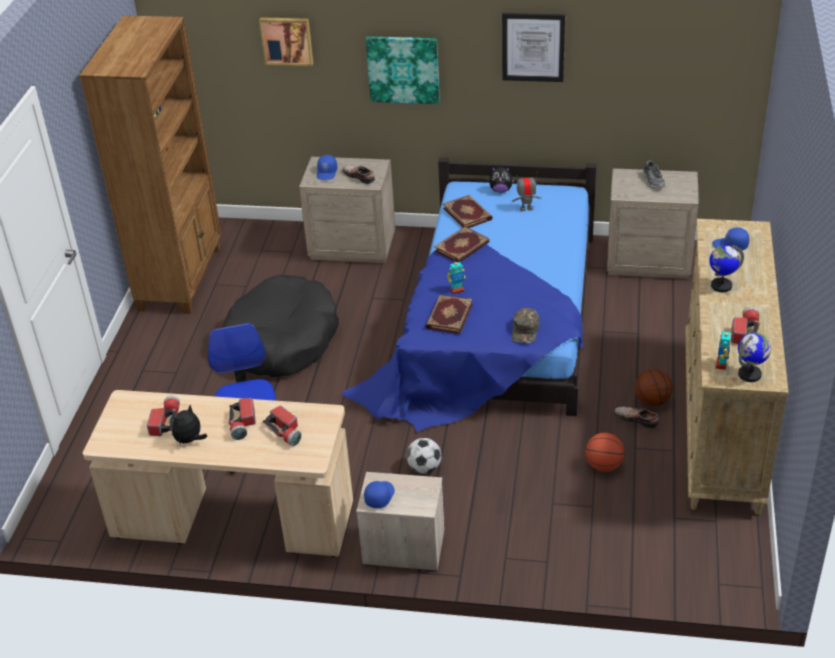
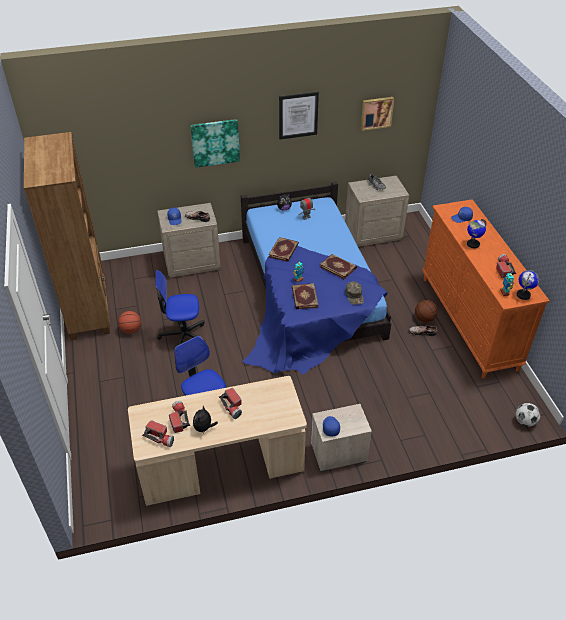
camera: 25 degrees left, 5 degrees up
black dog bed [222,275,339,377] -> office chair [155,270,205,345]
picture [259,17,313,66] -> picture moved to [361,97,394,131]
flashlight [263,406,301,446] -> flashlight moved to [142,420,174,447]
football [406,438,442,473] -> football moved to [516,403,540,427]
book [443,195,493,228] -> book moved to [320,254,357,279]
basketball [585,433,625,472] -> basketball moved to [118,311,141,334]
beige dresser [685,219,789,515] -> orange dresser [422,199,550,379]

